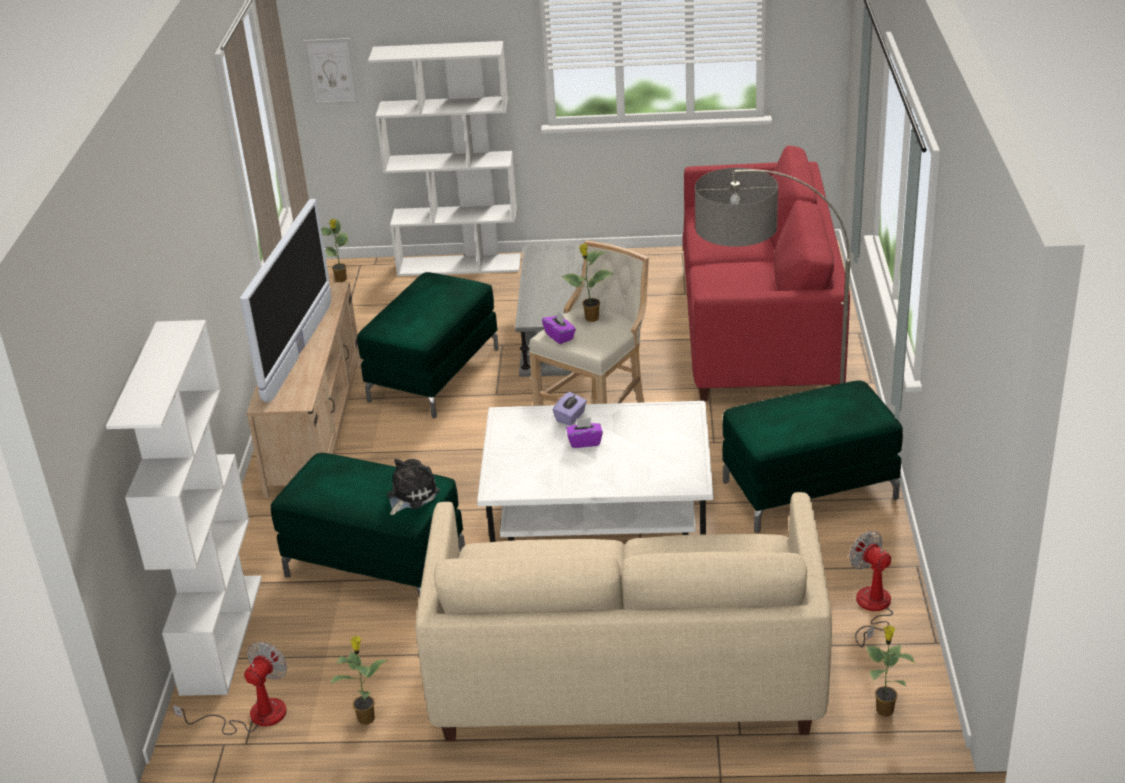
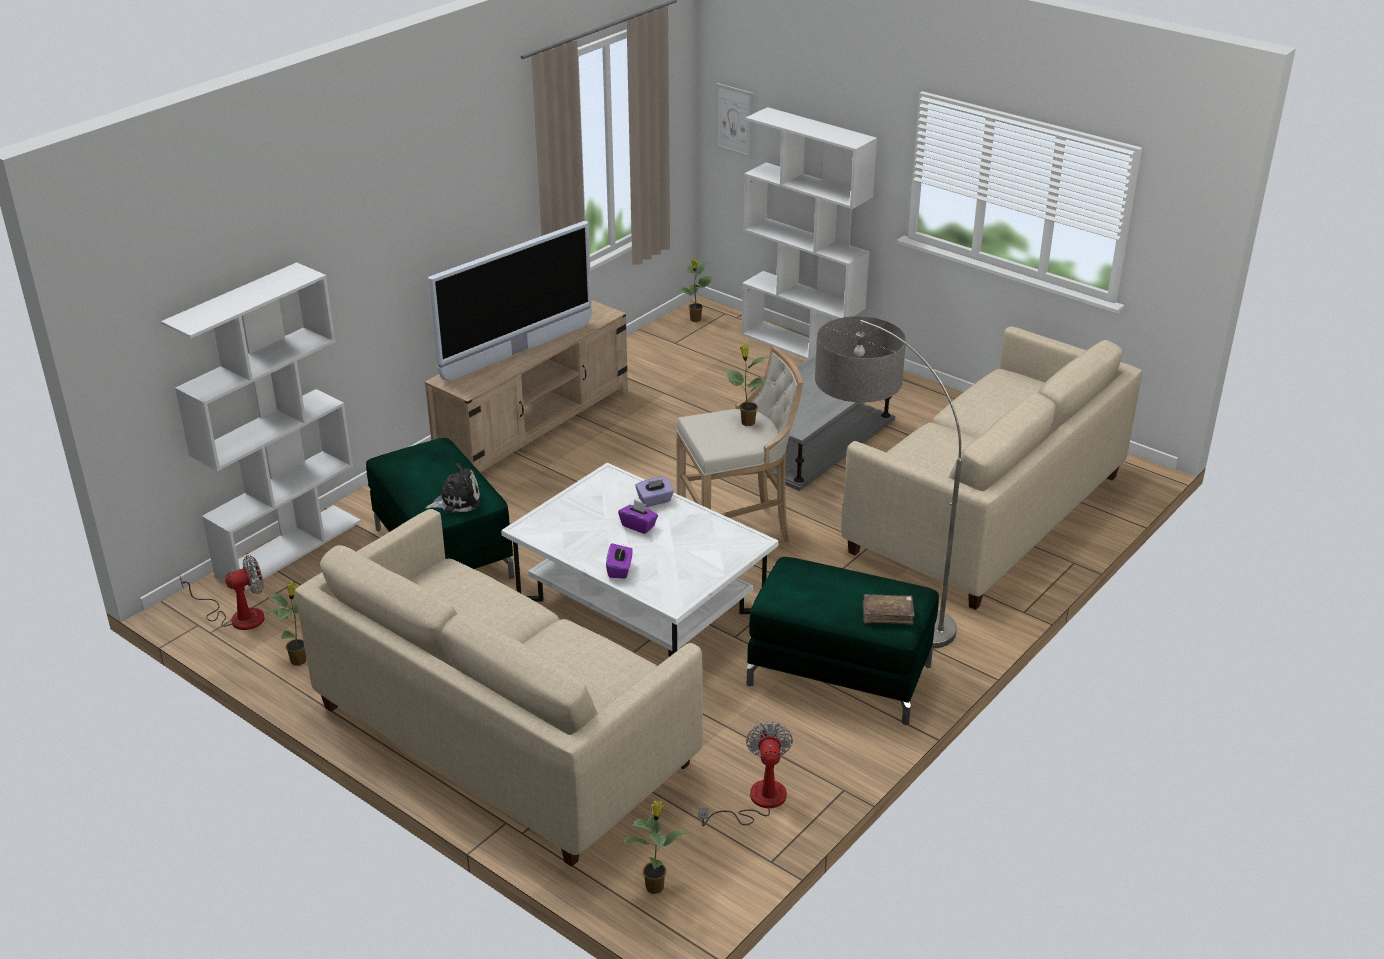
camera: 35 degrees right, 0 degrees up
green ottoman [357,272,499,418] -> none
purple tissue box [542,311,576,344] -> purple tissue box moved to [606,543,633,579]
red sofa [682,146,850,401] -> beige sofa [841,326,1142,610]
none -> brown book [863,594,915,625]

